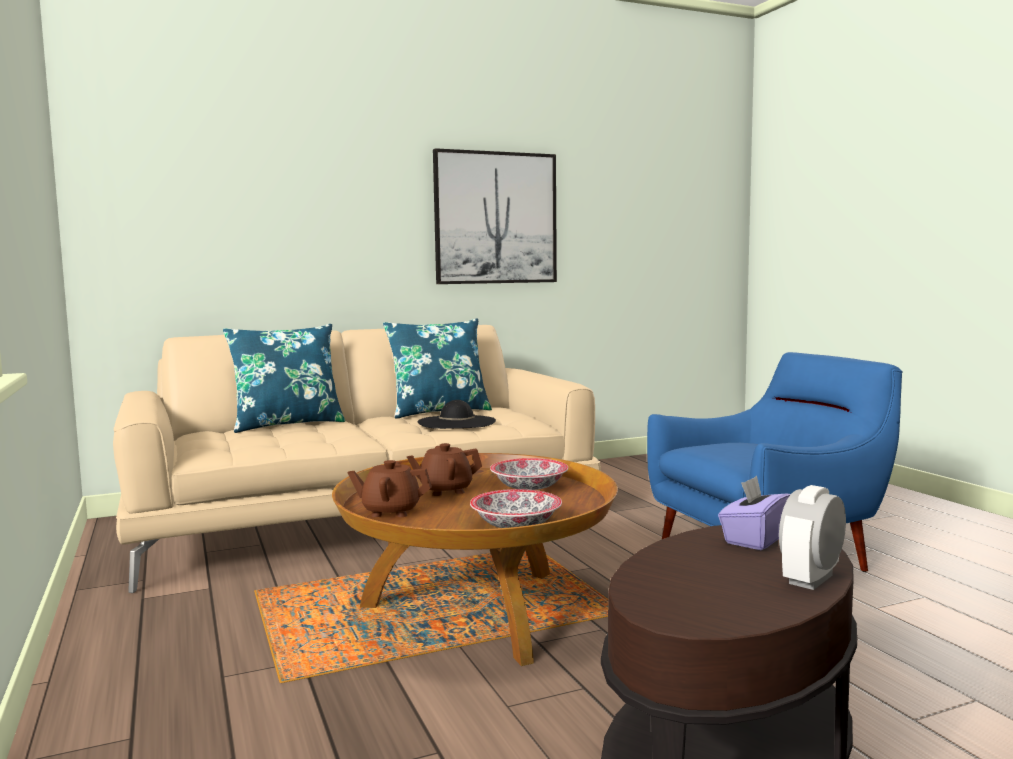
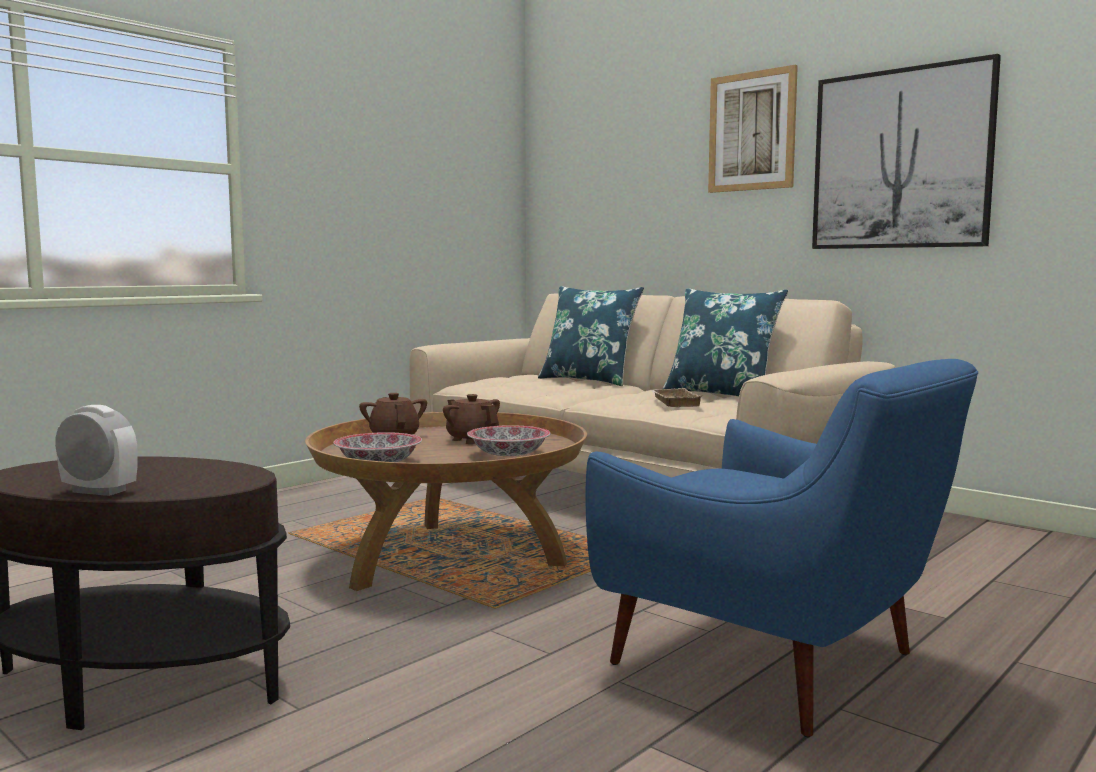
camera: 65 degrees right, 0 degrees up
black hat [418,400,496,429] -> beige tray [651,388,704,407]
purple tissue box [718,476,791,550] -> none
none -> picture [708,65,798,193]

